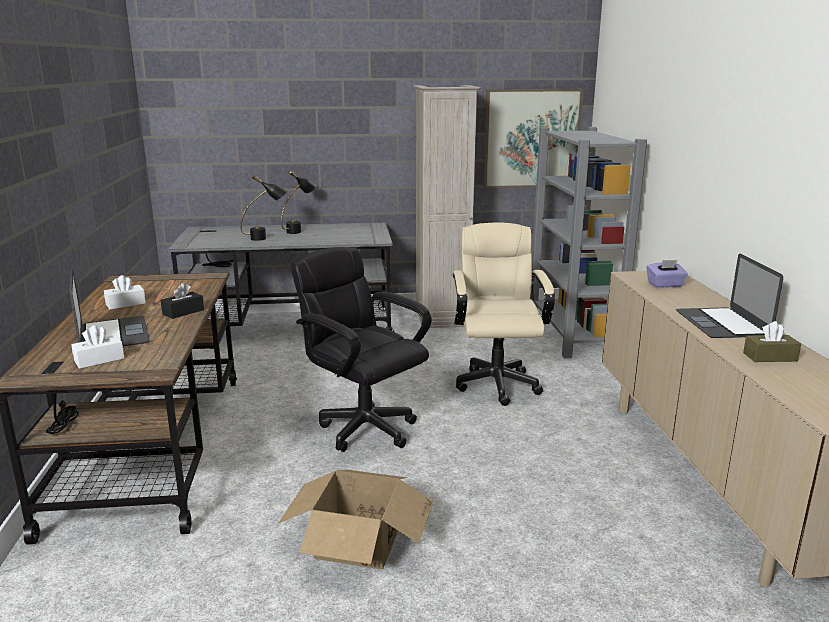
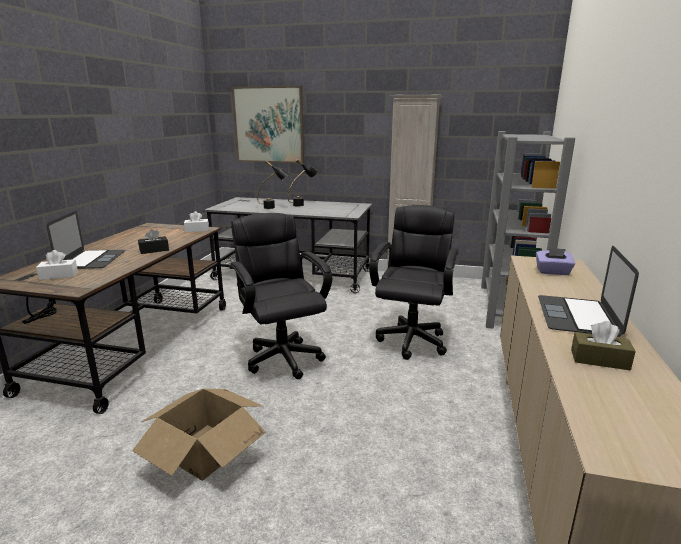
camera: 20 degrees right, 0 degrees up
white tissue box [104,275,146,310] -> white tissue box moved to [184,211,209,232]
beige office chair [453,222,555,406] -> black office chair [369,205,459,360]
picture [483,89,584,188] -> picture moved to [231,86,304,163]

